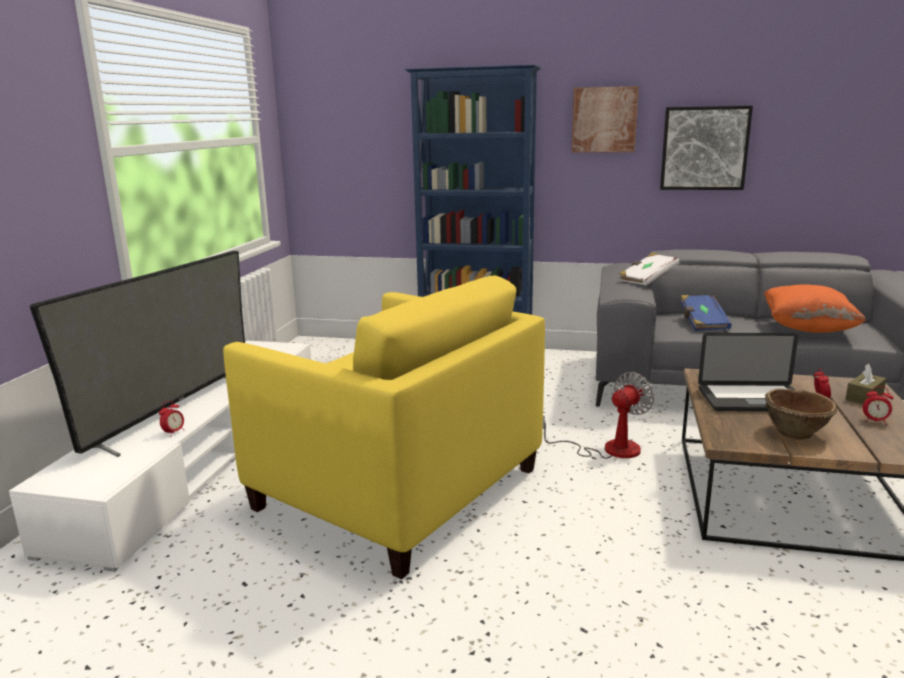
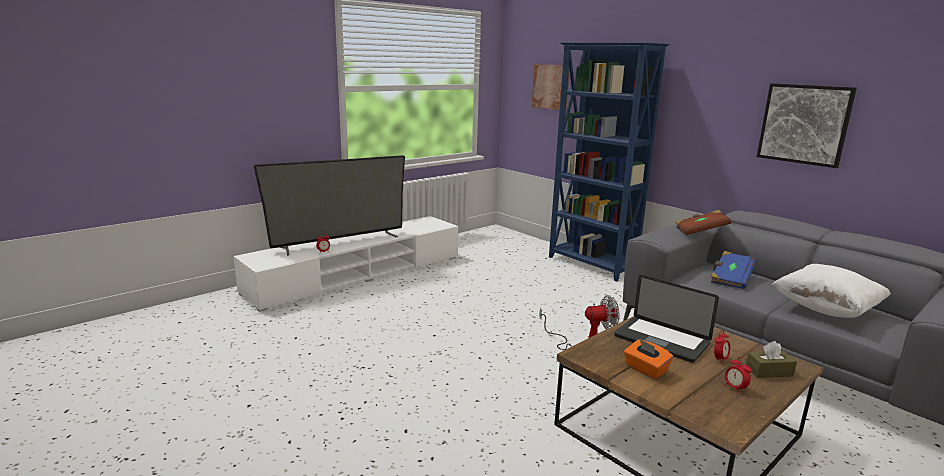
camera: 35 degrees right, 0 degrees up
yellow armchair [223,276,545,580] -> none
picture [571,86,639,153] -> picture moved to [532,64,569,110]
white book [619,252,680,286] -> brown book [675,210,731,235]
orange pillow [764,284,866,333] -> white pillow [772,264,891,318]
brown bowl [765,389,837,440] -> orange tissue box [624,339,673,379]

